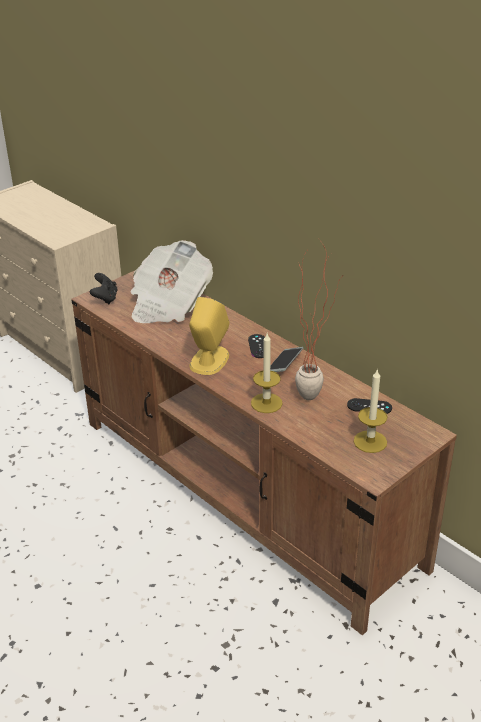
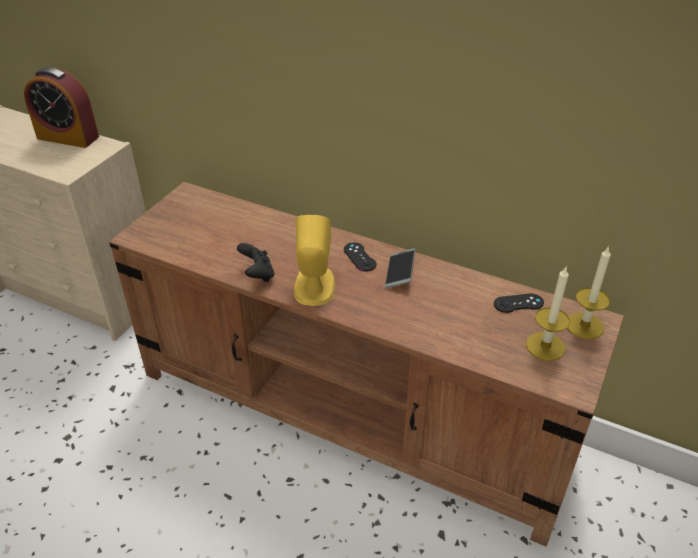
camera: 20 degrees left, 5 degrees up
black game controller [90,273,118,304] -> black game controller moved to [237,243,275,282]
newspaper [131,240,213,323] -> none
candle [251,333,283,413] -> candle moved to [567,246,611,339]
potted plant [295,240,341,400] -> none
none -> alarm clock [24,67,99,148]

